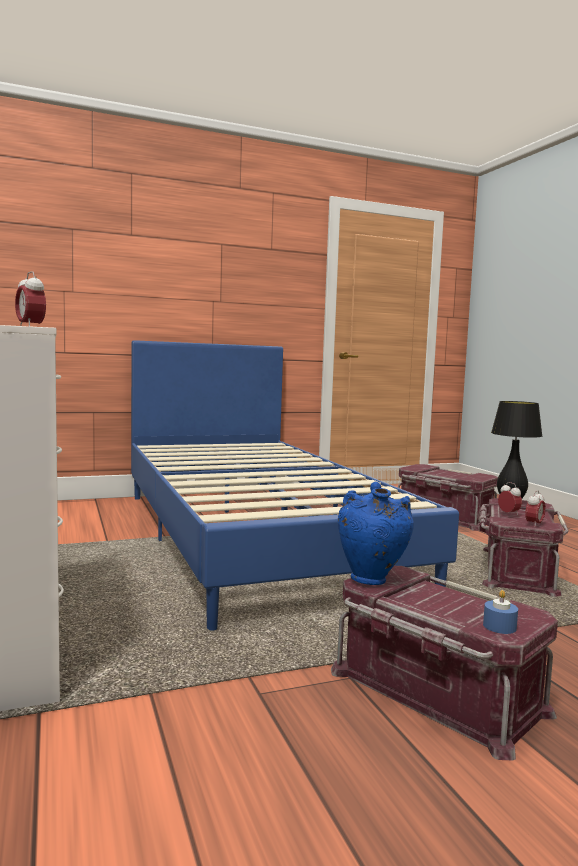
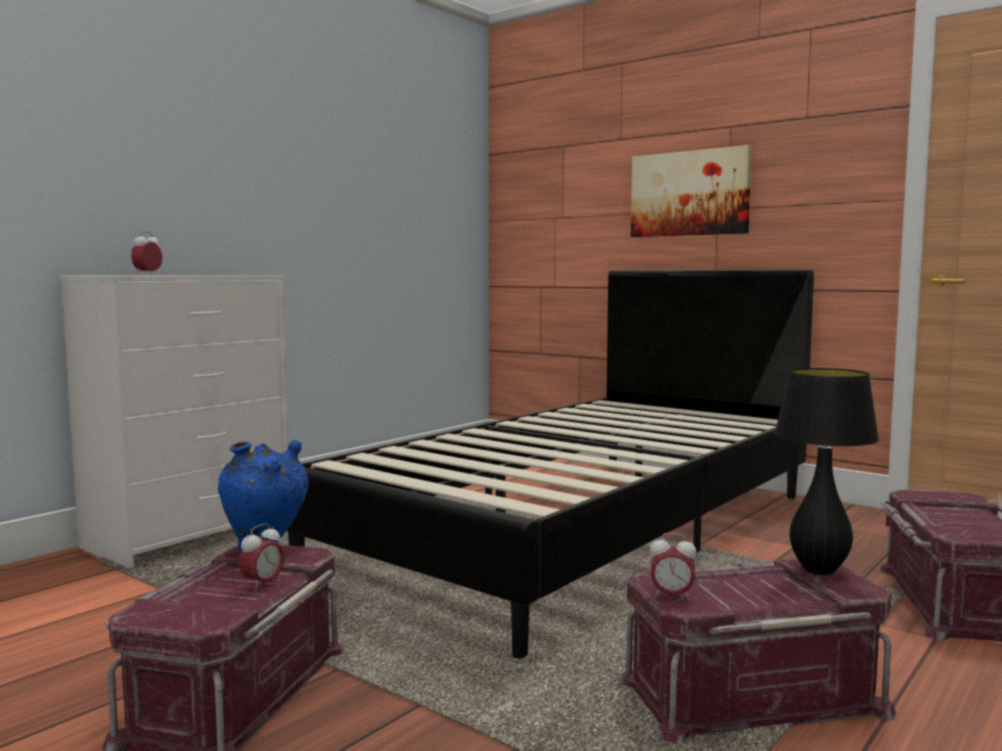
camera: 60 degrees right, 0 degrees up
blue bed [131,340,459,631] -> black bed [287,269,814,658]
blue candle [483,590,518,634] -> none
alarm clock [498,482,522,516] -> alarm clock moved to [239,523,284,591]
none -> picture [631,145,752,237]

